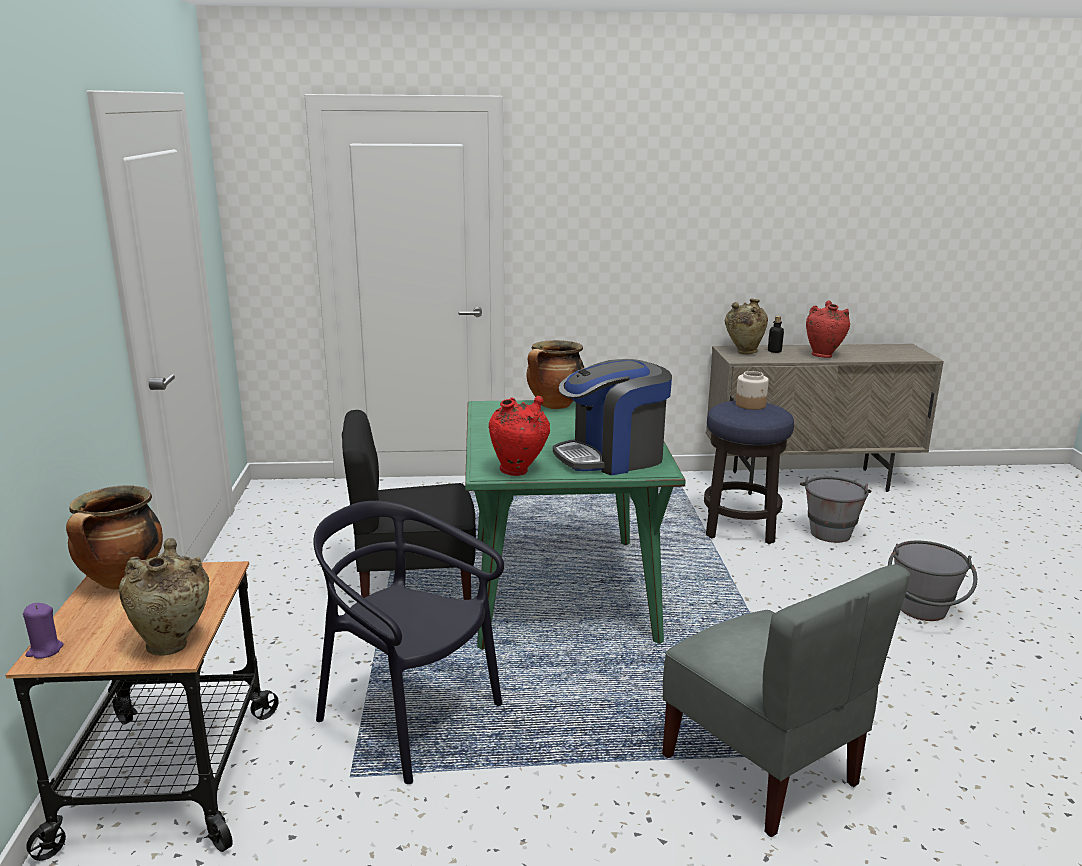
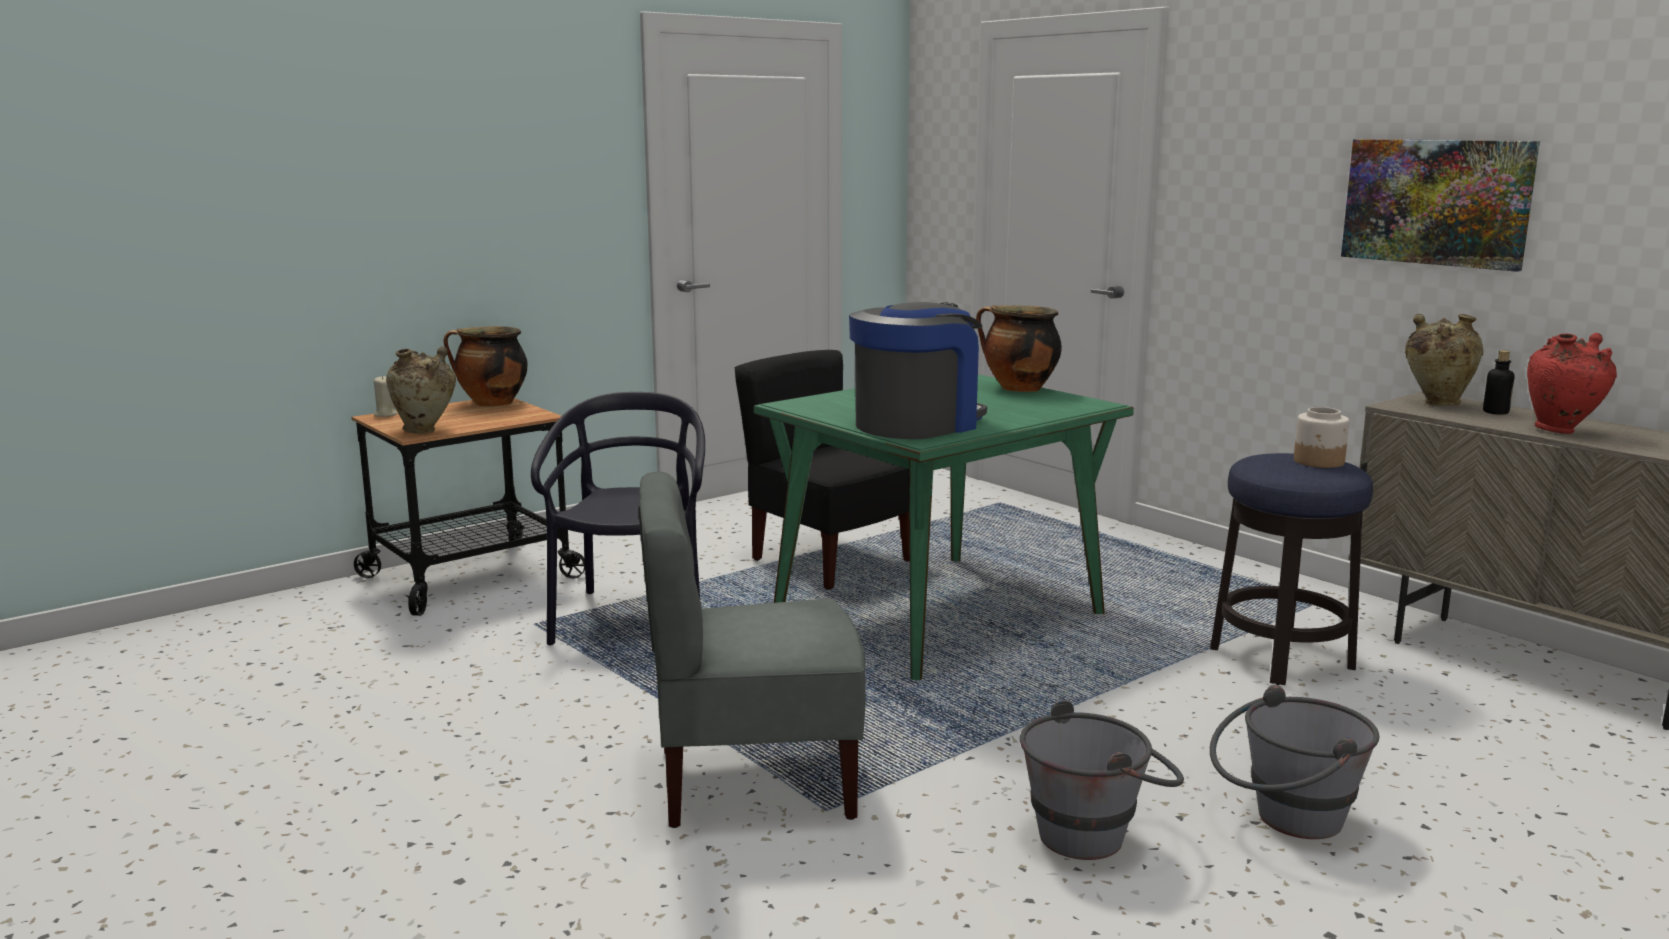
camera: 55 degrees right, 5 degrees down
purple candle [23,603,64,659] -> beige candle [374,375,398,417]
red vase [489,396,550,476] -> none
coffee machine [553,359,672,475] -> coffee machine turned 105 degrees clockwise [849,302,987,439]
grey chair [662,564,910,837] -> grey chair turned 60 degrees clockwise [638,472,866,828]
grey bucket [800,477,872,543] -> grey bucket moved to [1020,700,1184,860]
none -> picture [1341,139,1540,272]

